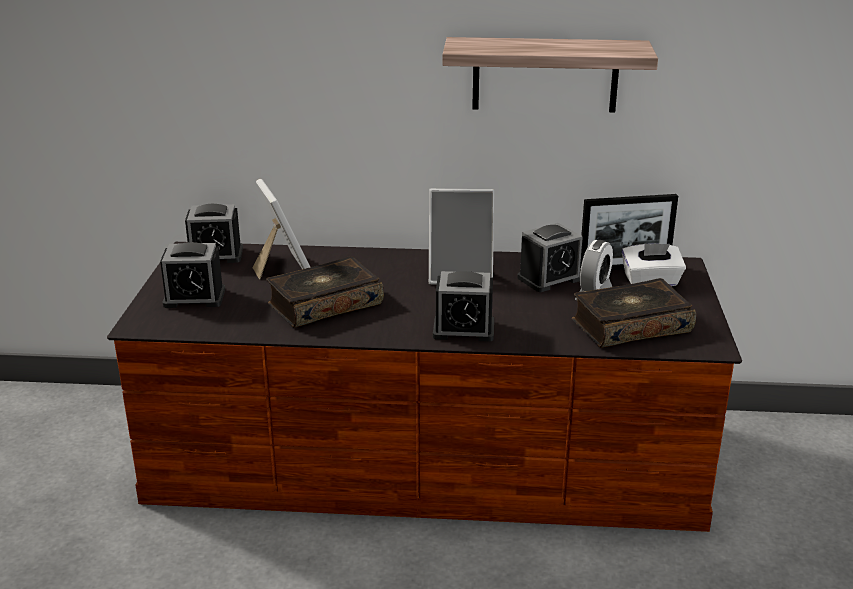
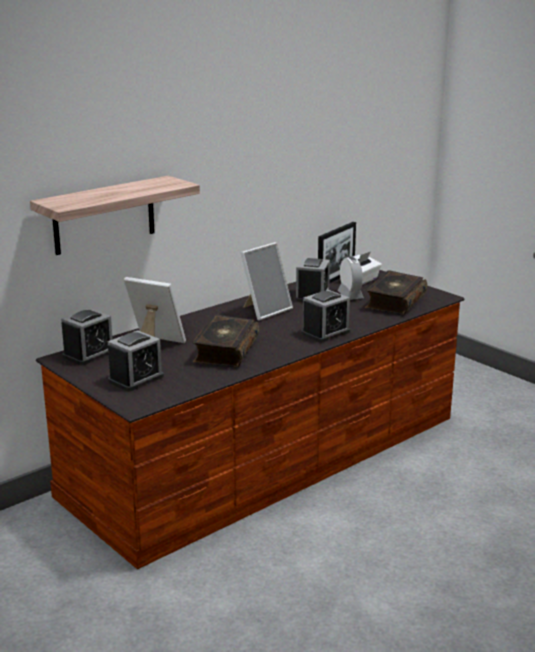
camera: 45 degrees left, 5 degrees down
shelf [442,37,658,112] -> shelf moved to [30,176,200,255]

